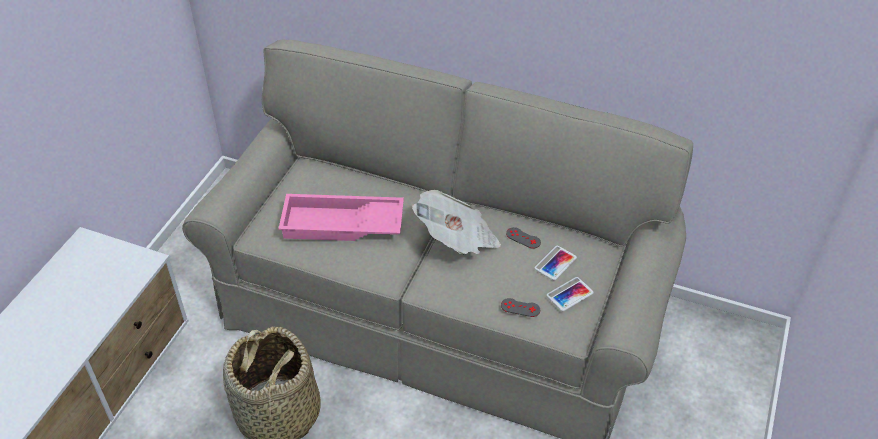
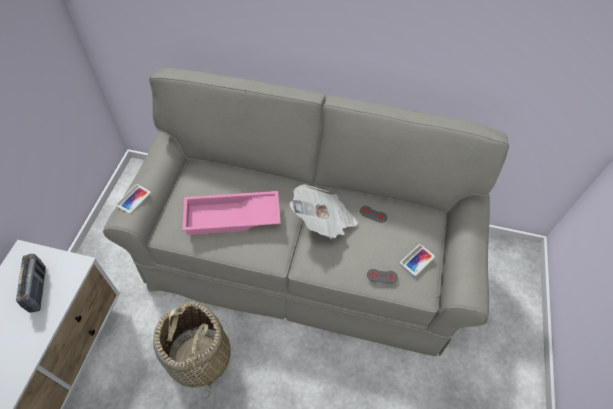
camera: 10 degrees left, 10 degrees up
phone [534,246,577,280] -> phone moved to [116,184,151,214]
none -> radio [16,254,46,312]

